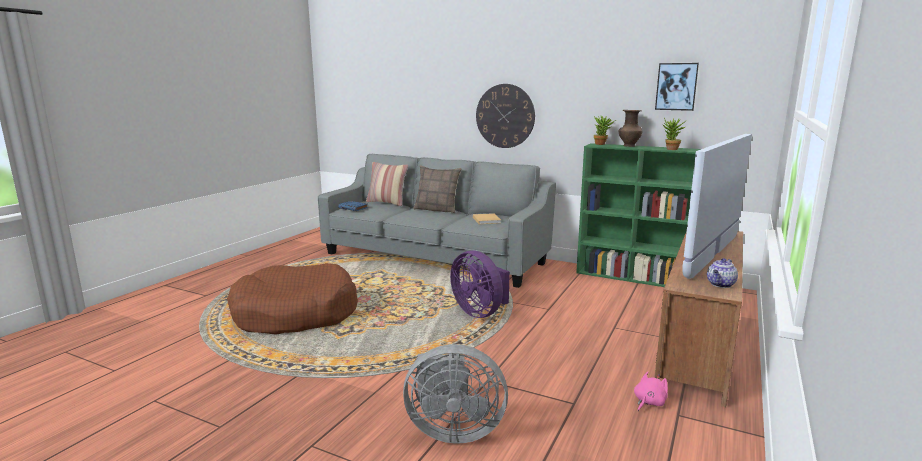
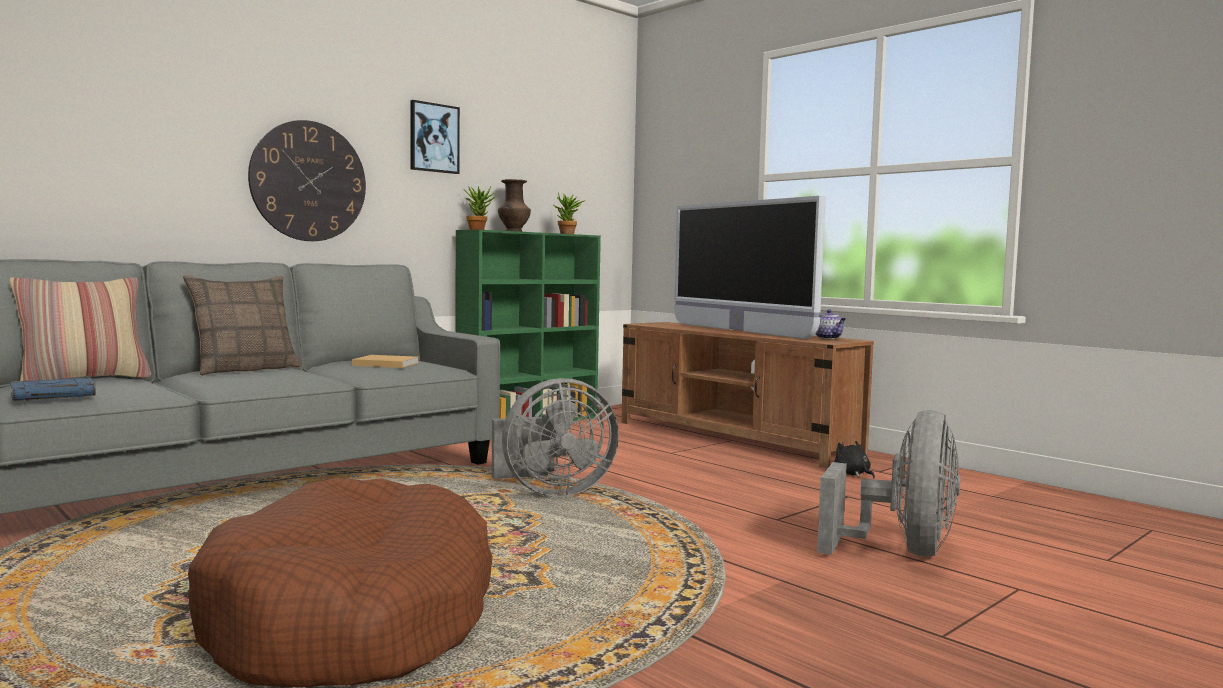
camera: 70 degrees left, 10 degrees down
purple fan [450,250,510,318] -> grey fan [492,378,619,497]
pink plush toy [634,372,668,411] -> black plush toy [834,441,875,478]
picture [655,63,699,111] -> picture moved to [410,100,460,174]

